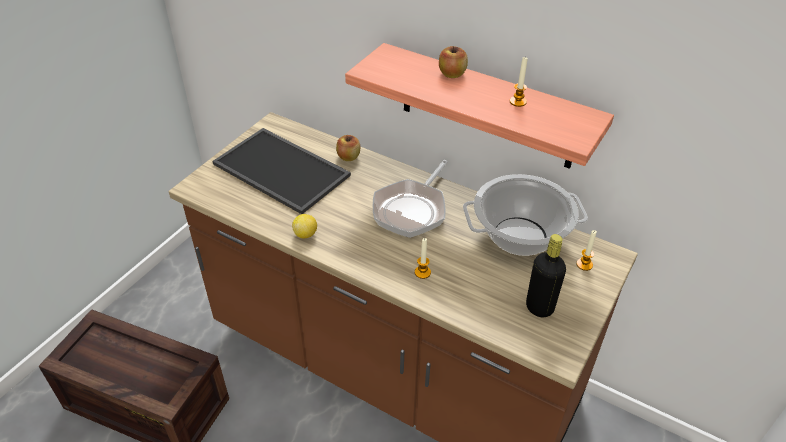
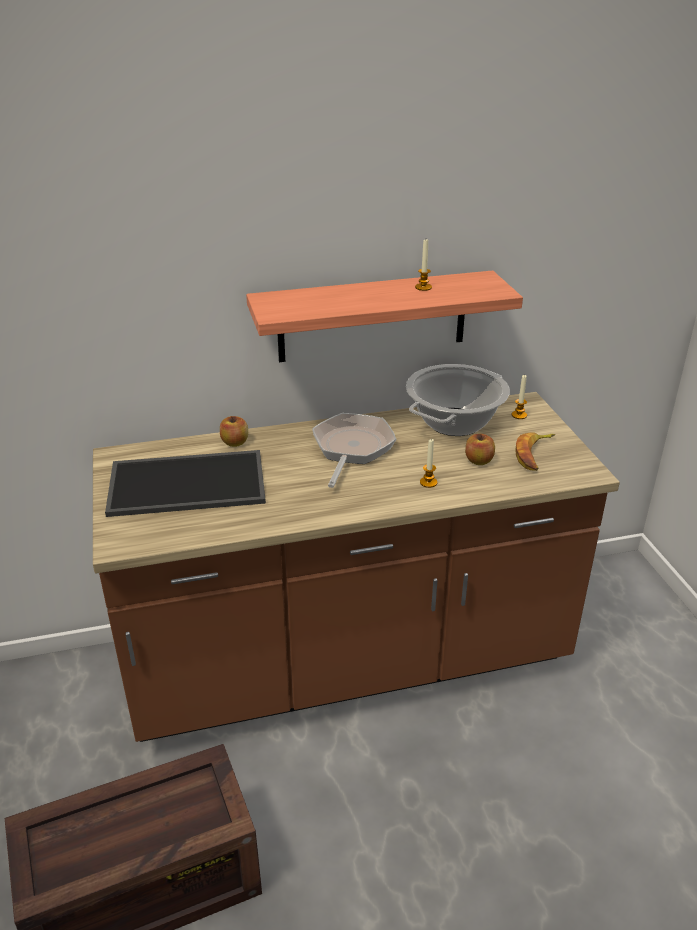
camera: 45 degrees left, 10 degrees down
lemon [292,214,317,238] -> none
frying pan [373,160,448,238] -> frying pan turned 150 degrees counterclockwise [312,413,396,488]
apple [439,46,468,78] -> apple moved to [465,434,495,465]
black bottle [526,234,566,317] -> banana [515,432,556,471]

